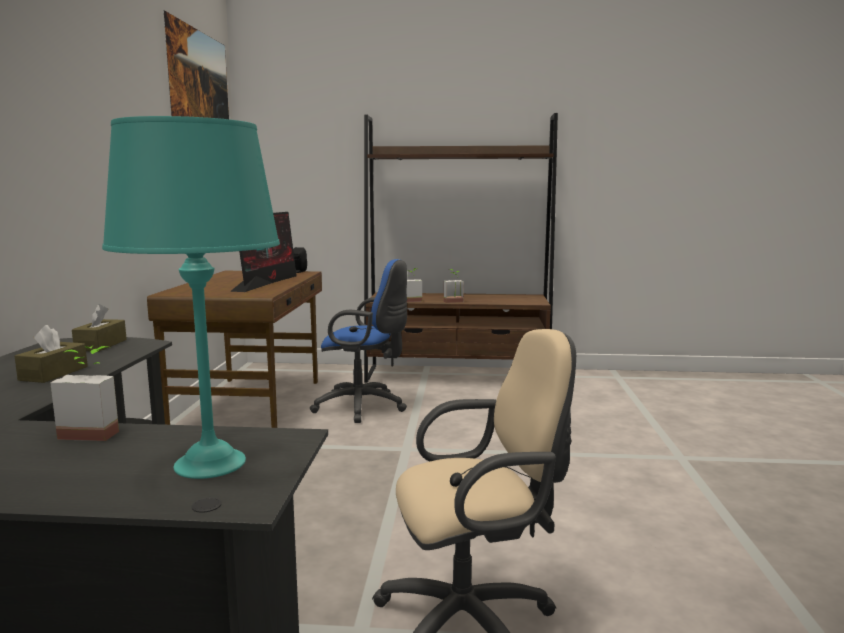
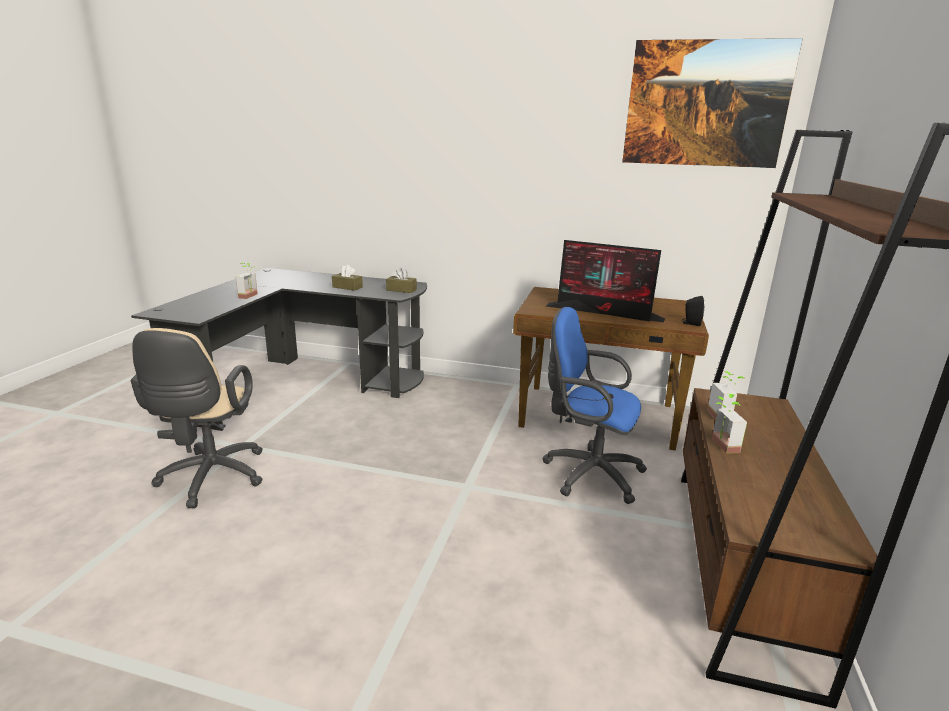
camera: 100 degrees right, 10 degrees up
turquoise table lamp [102,116,280,479] -> none
blue office chair [310,259,408,423] -> blue office chair turned 90 degrees clockwise [542,307,647,504]

